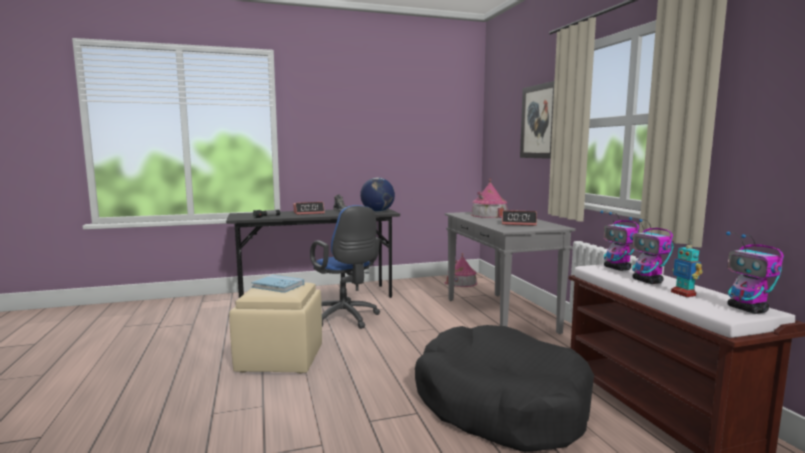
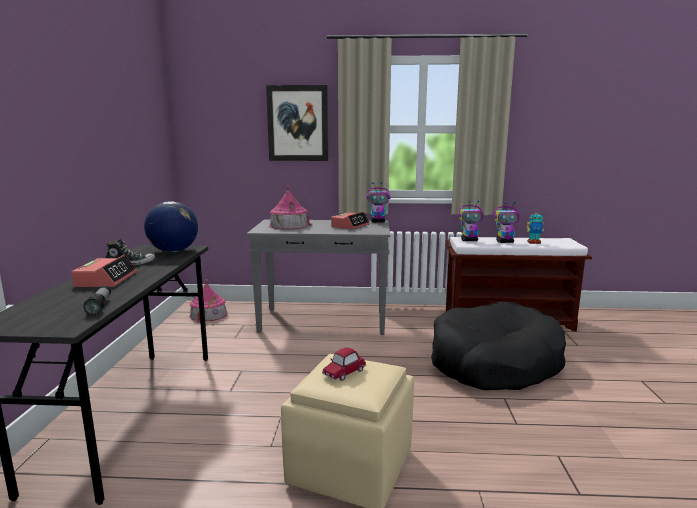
camera: 70 degrees left, 5 degrees up
blue book [251,275,304,293] -> toy car [322,347,366,381]
blue office chair [310,205,380,329] -> none
toy robot [726,232,784,314] -> toy robot moved to [367,182,390,222]

